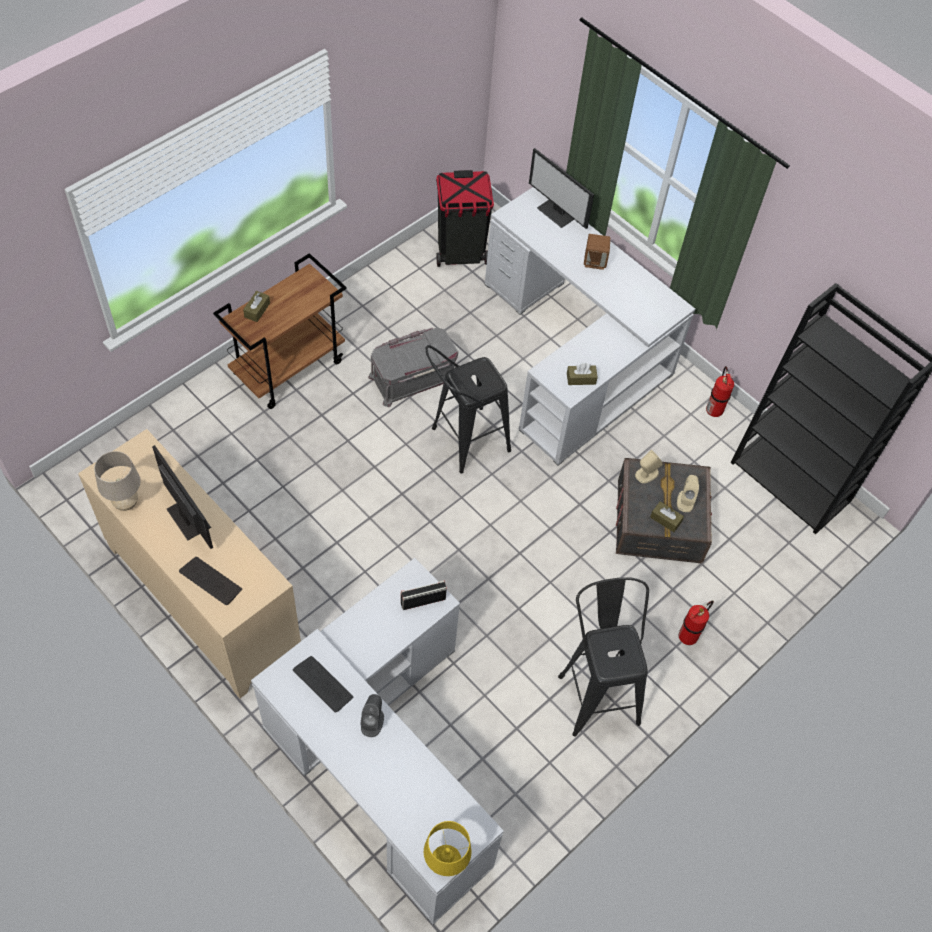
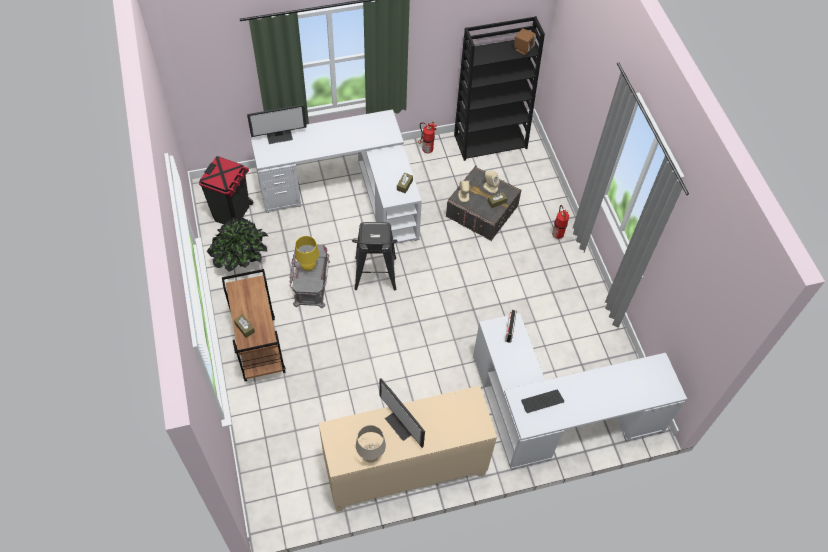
camera: 60 degrees left, 0 degrees up
monitor [152,445,213,549] -> monitor turned 120 degrees counterclockwise [379,378,425,448]
keyboard [179,557,242,605] -> none
grey speaker [360,694,384,737] -> none
yellow table lamp [424,821,472,876] -> yellow table lamp moved to [295,236,319,271]
black stool [558,577,649,737] -> none
brown speaker [584,234,610,270] -> brown speaker moved to [514,28,536,55]
none -> potted plant [207,217,268,271]

